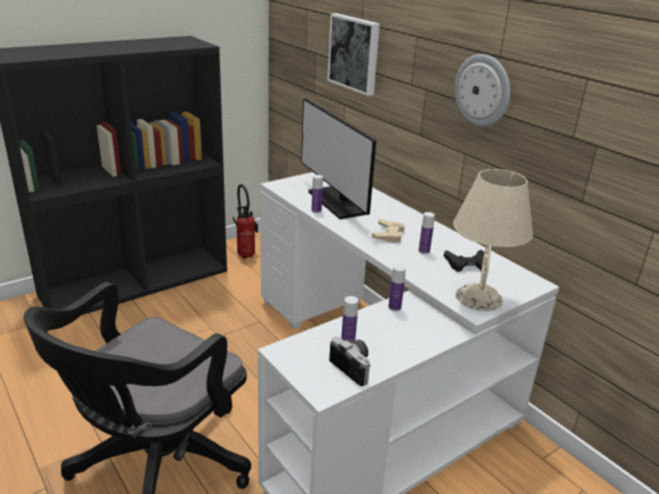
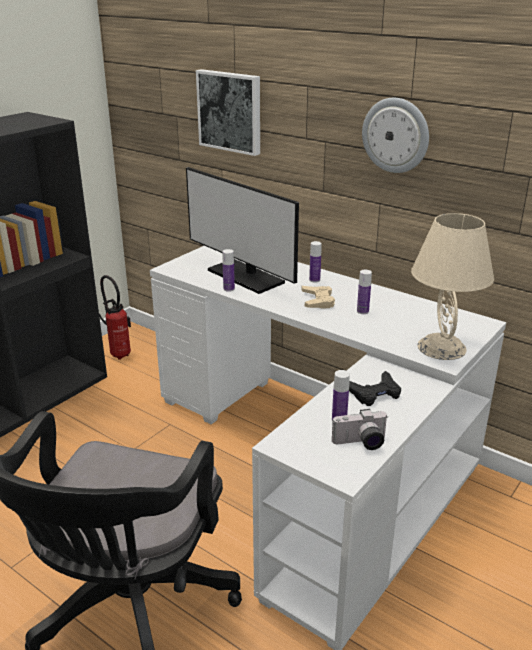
camera: 15 degrees left, 0 degrees up
camera [329,337,371,386] -> camera turned 135 degrees clockwise [332,409,388,450]
bottle [388,265,406,311] -> bottle moved to [309,241,322,283]
black game controller [444,250,486,272] -> black game controller moved to [349,371,401,406]

